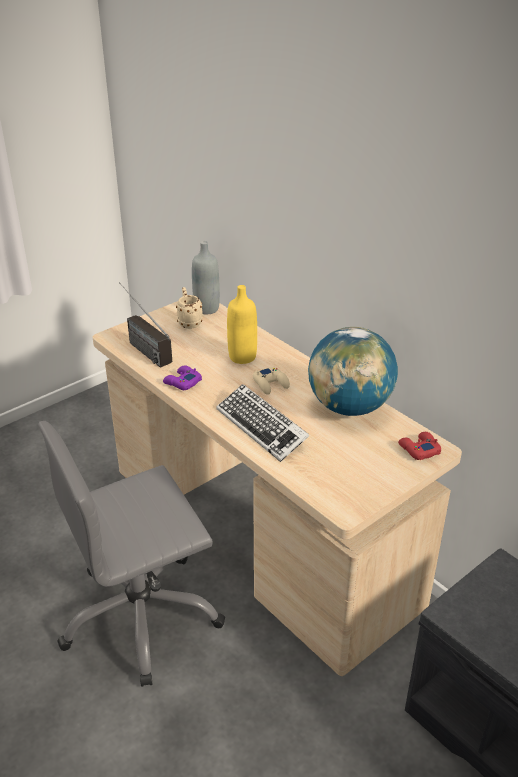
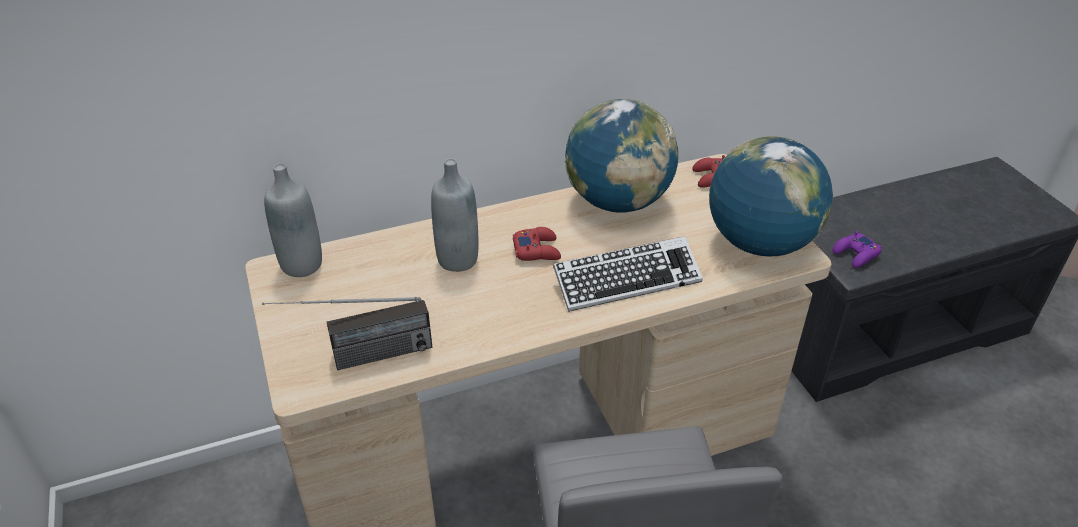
camera: 70 degrees left, 5 degrees up
purple game controller [163,366,202,390] -> purple game controller moved to [833,231,881,268]
beige mug [176,287,203,329] -> none
yellow bottle [227,285,257,364] -> grey bottle [431,158,479,272]
beige game controller [253,367,290,395] -> red game controller [513,227,561,261]
none -> globe [709,136,833,256]

